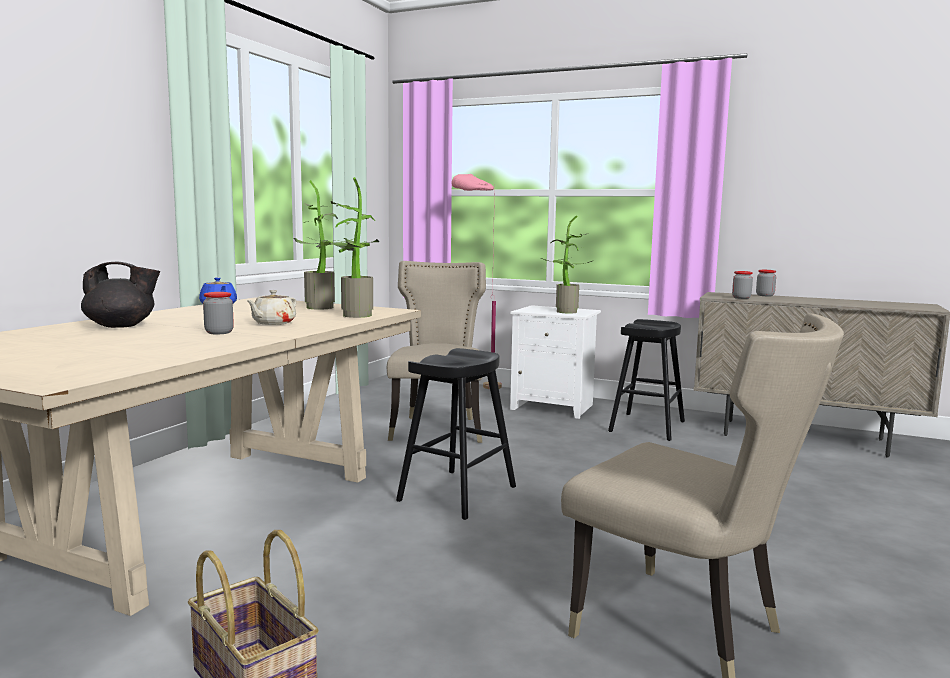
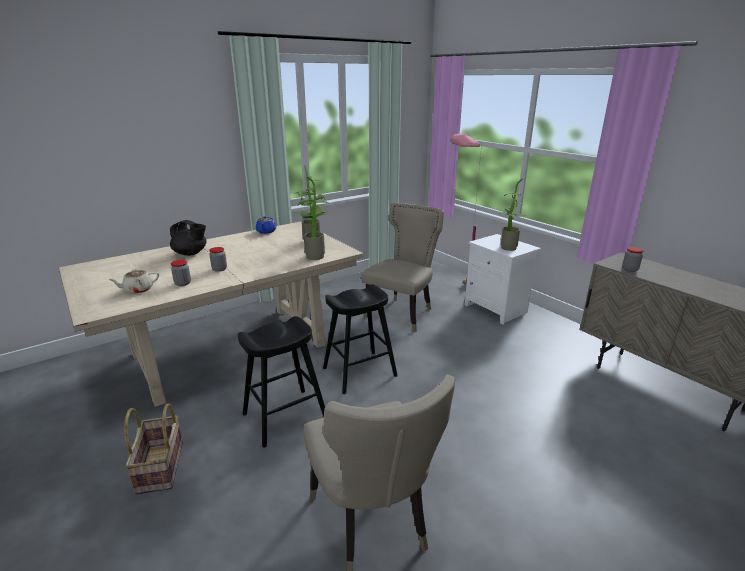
camera: 30 degrees right, 15 degrees up
beige teapot [246,290,296,325] -> beige teapot moved to [108,269,159,294]
black stool [608,319,685,441] -> black stool moved to [238,316,325,447]
jar [756,270,776,296] -> jar moved to [171,260,191,286]

